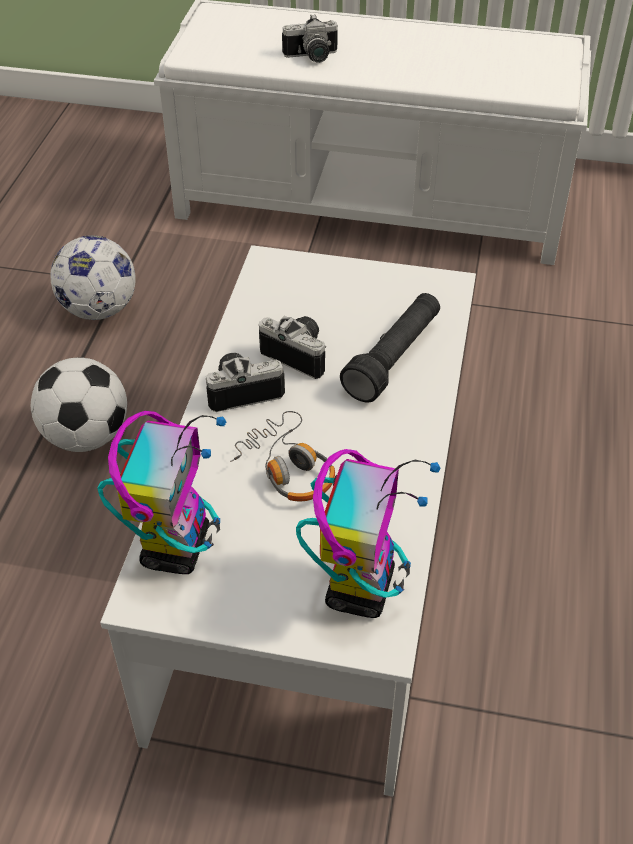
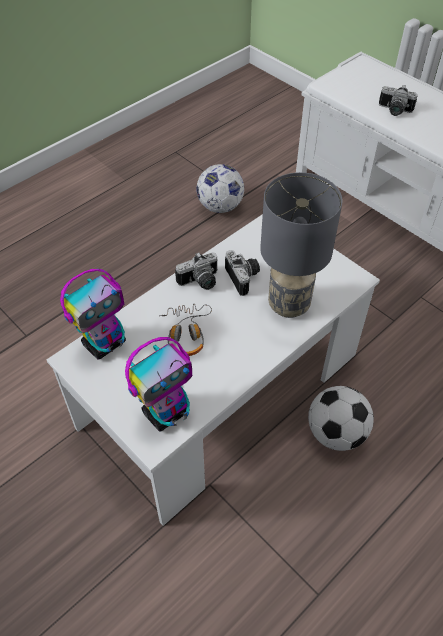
camera: 35 degrees right, 5 degrees up
football [31,357,127,452] -> football moved to [308,386,374,451]
camera [206,353,285,412] -> camera turned 135 degrees clockwise [175,252,218,290]
black flashlight [340,293,440,402] -> grey table lamp [260,172,343,318]

